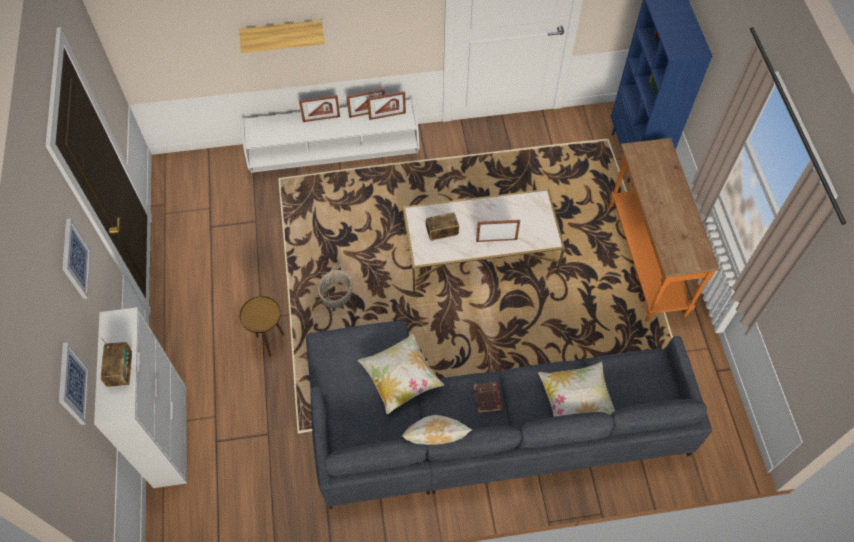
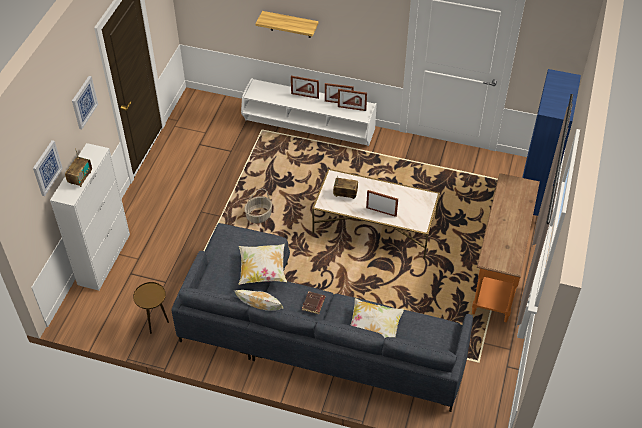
camera: 25 degrees right, 10 degrees down
brown side table [240,296,284,357] -> brown side table moved to [133,282,169,334]

